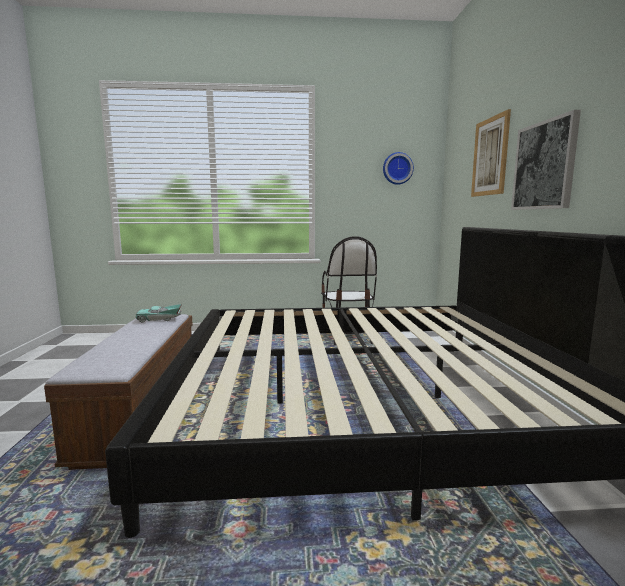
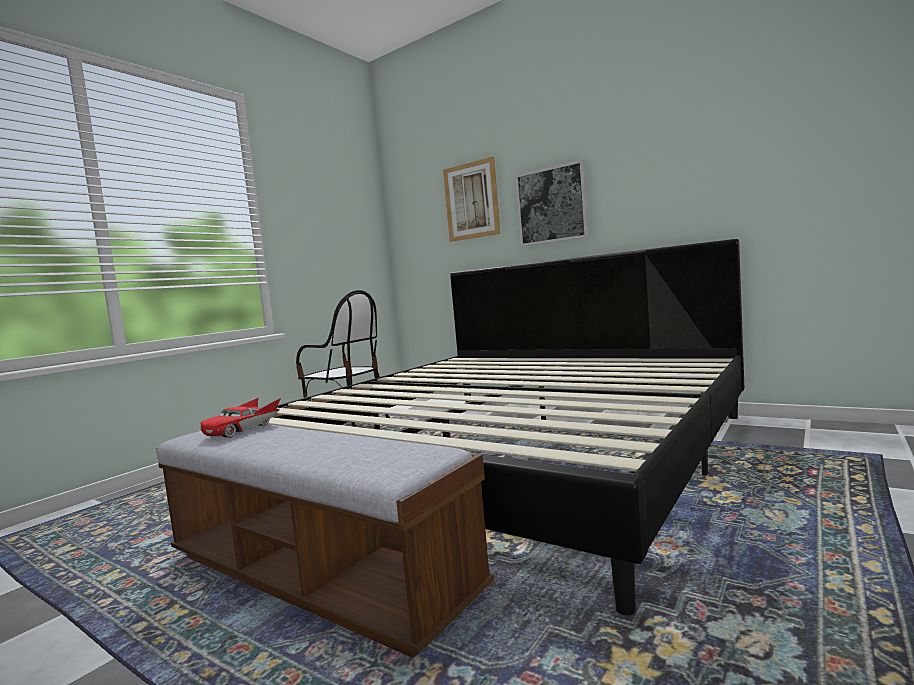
camera: 50 degrees left, 5 degrees down
turquoise toy car [136,304,182,322] -> red toy car [200,398,281,438]
wall clock [383,152,414,185] -> none

